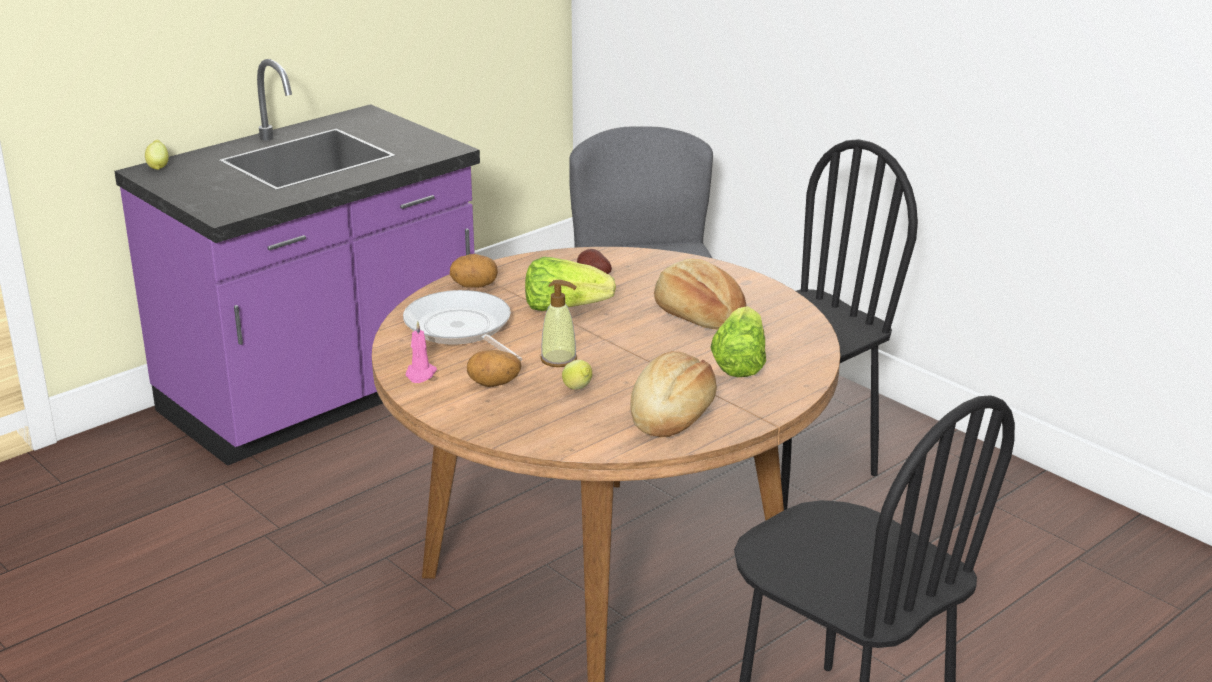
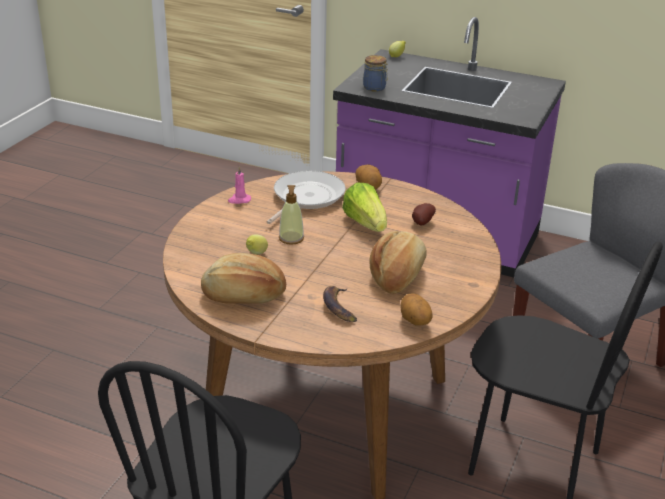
camera: 65 degrees right, 5 degrees up
potato [467,350,521,387] -> potato moved to [400,293,433,326]
lettuce [710,306,766,377] -> banana [323,286,357,322]
none -> jar [363,55,388,92]

